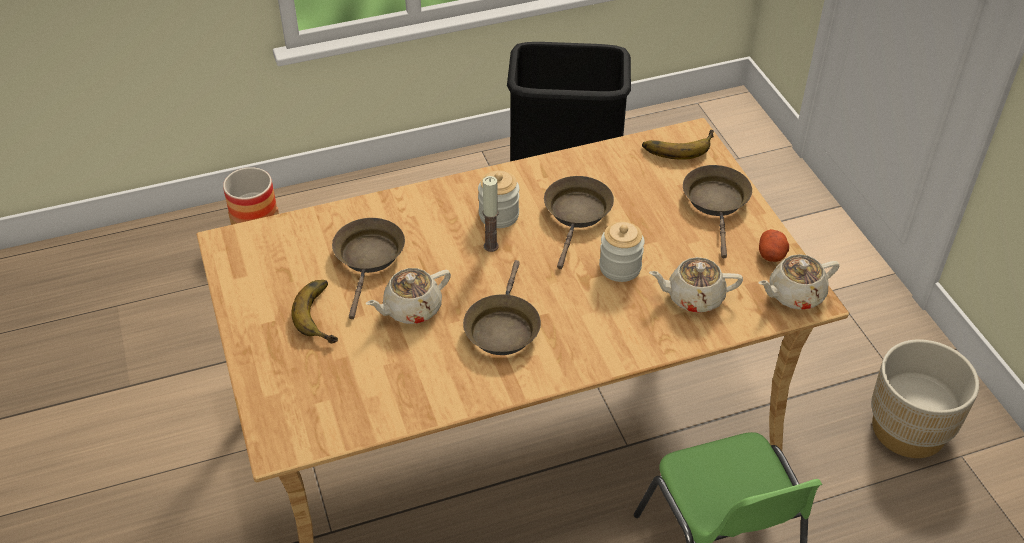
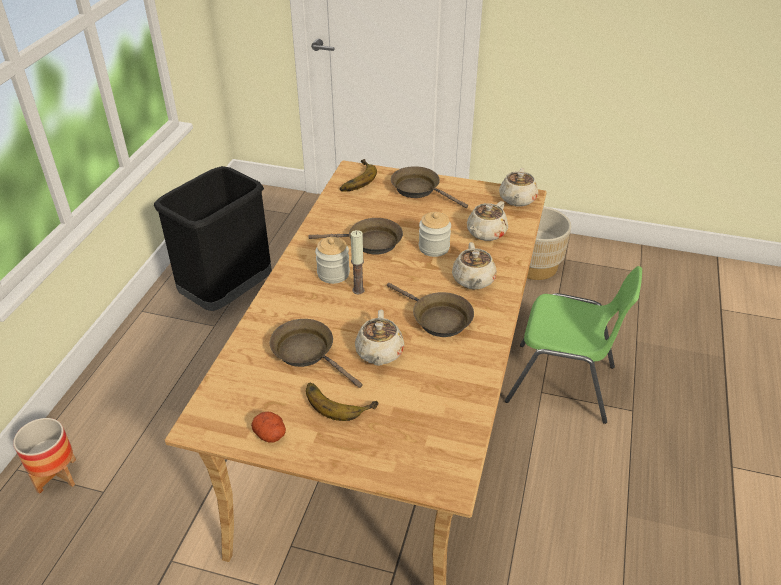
camera: 55 degrees left, 5 degrees down
brown frying pan [544,176,614,269] -> brown frying pan turned 135 degrees clockwise [308,218,403,255]
potato [759,229,789,262] -> potato moved to [251,411,286,443]
none -> beige teapot [452,242,496,290]

